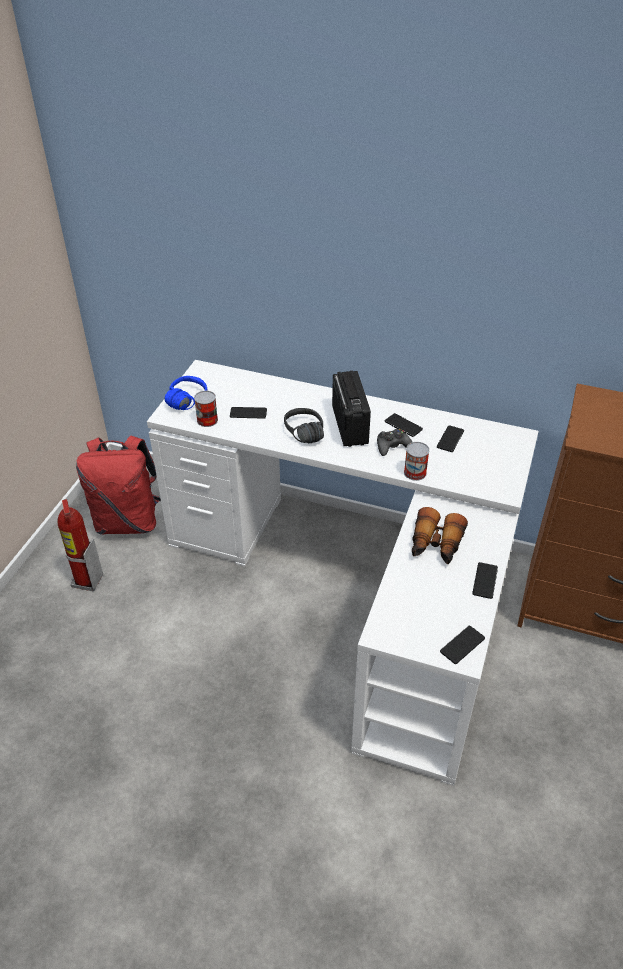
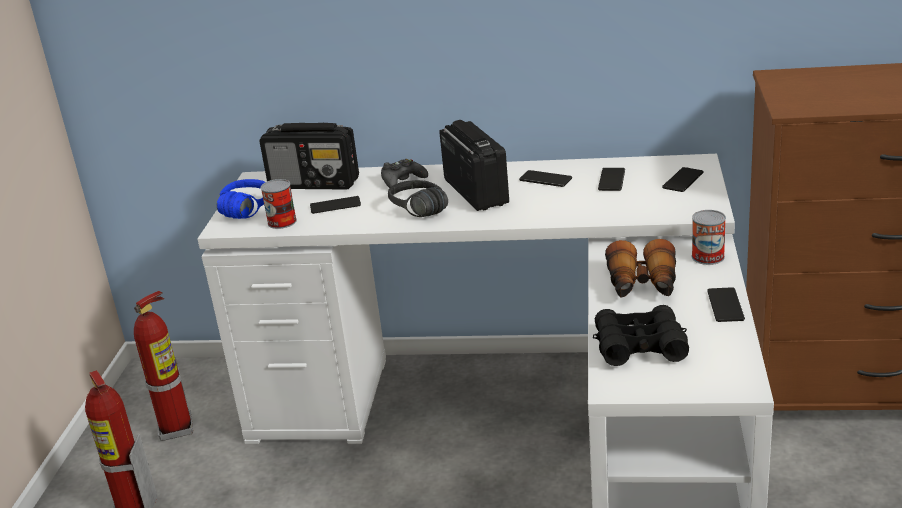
camera: 10 degrees left, 15 degrees down
red backpack [76,436,161,535] -> fire extinguisher [134,291,193,441]
black game controller [377,429,412,456] -> black game controller moved to [381,159,428,188]
can [404,442,430,481] -> can moved to [692,210,726,265]
phone [440,626,485,664] -> phone moved to [662,167,704,192]
none -> radio [259,123,359,190]
none -> black binoculars [593,305,689,366]

